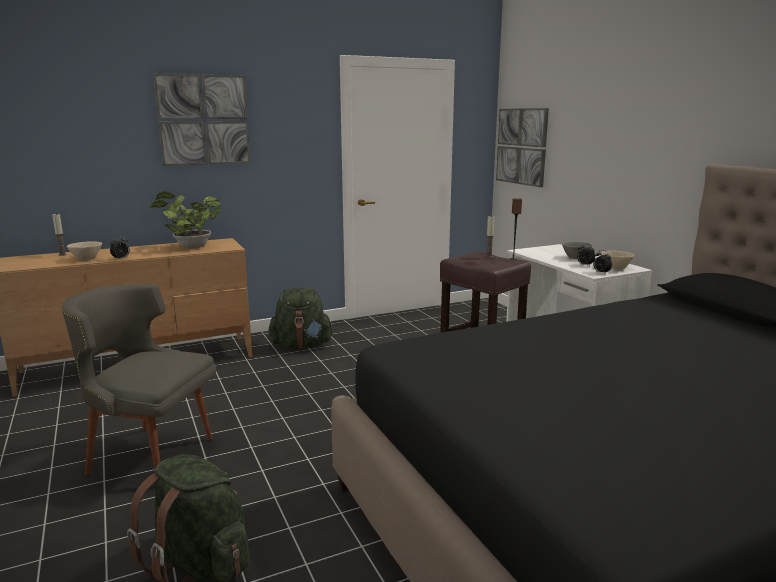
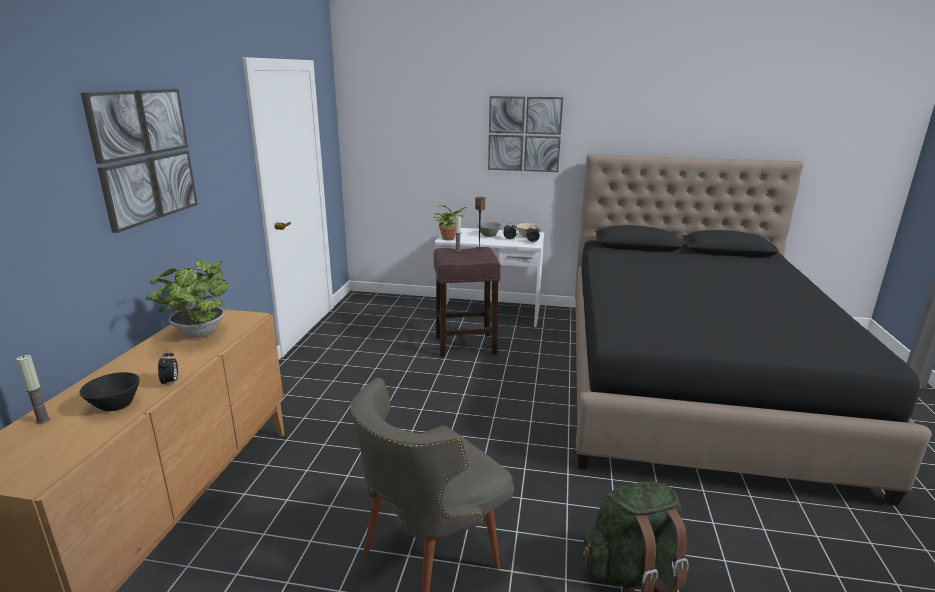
camera: 55 degrees left, 5 degrees up
beige bowl [67,241,102,260] -> black bowl [79,372,140,411]
green backpack [269,288,334,349] -> none
picture [496,108,549,187] -> picture moved to [488,96,563,172]
none -> potted plant [433,205,468,240]

